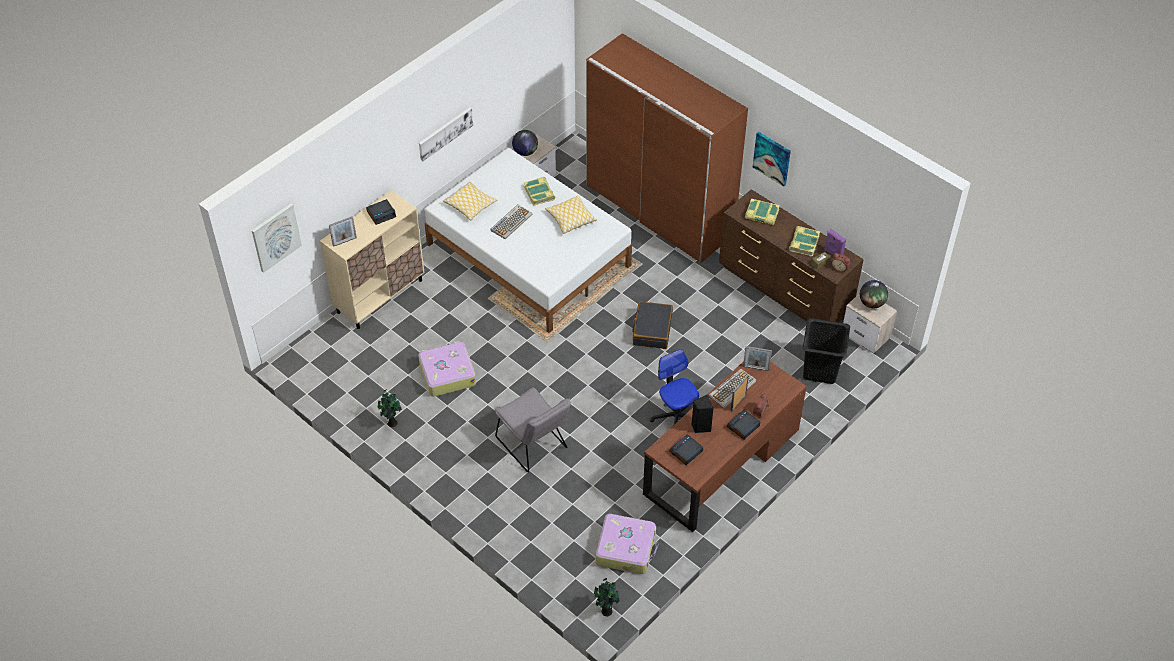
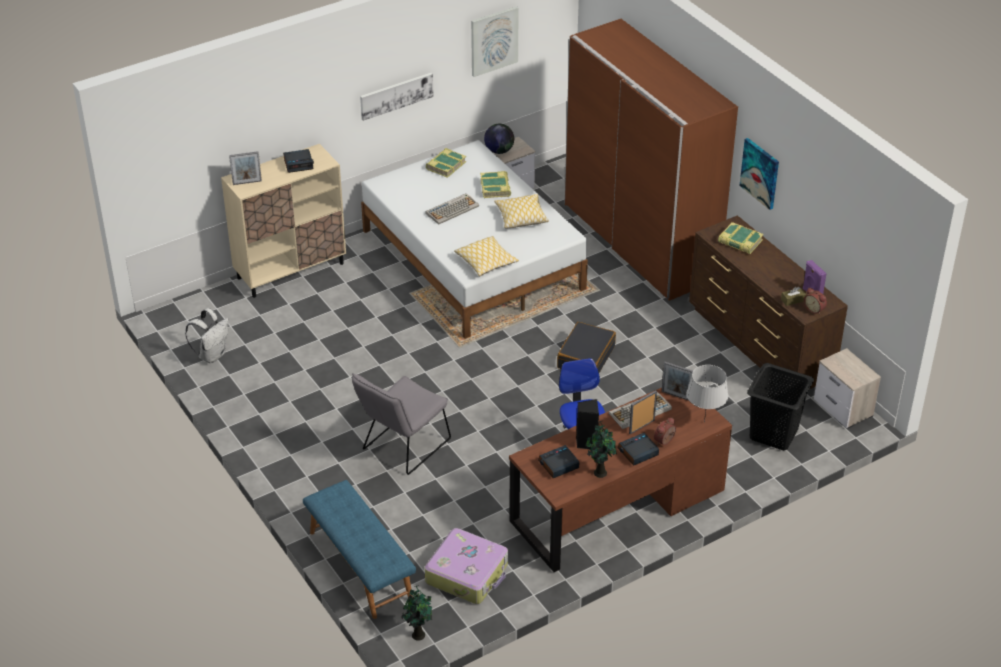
camera: 15 degrees right, 10 degrees down
picture [252,203,302,273] -> picture moved to [471,6,519,77]
potted plant [377,389,402,427] -> potted plant moved to [585,421,617,478]
suitcase [418,341,476,397] -> none
pillow [443,182,497,220] -> pillow moved to [454,236,519,276]
grey chair [495,388,571,472] -> grey chair turned 60 degrees clockwise [352,373,451,475]
book [789,226,820,257] -> book moved to [426,148,466,178]
globe [860,280,888,308] -> none
none -> white backpack [185,308,229,363]
none -> blue bench [303,480,416,619]
none -> grey table lamp [687,365,728,423]

